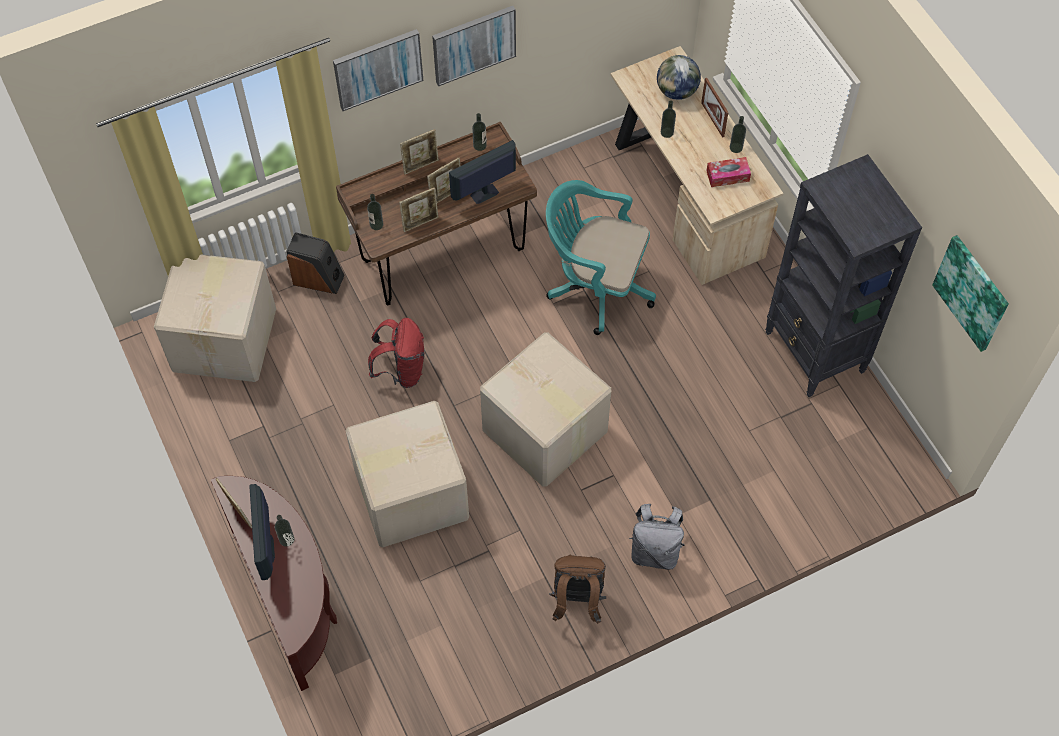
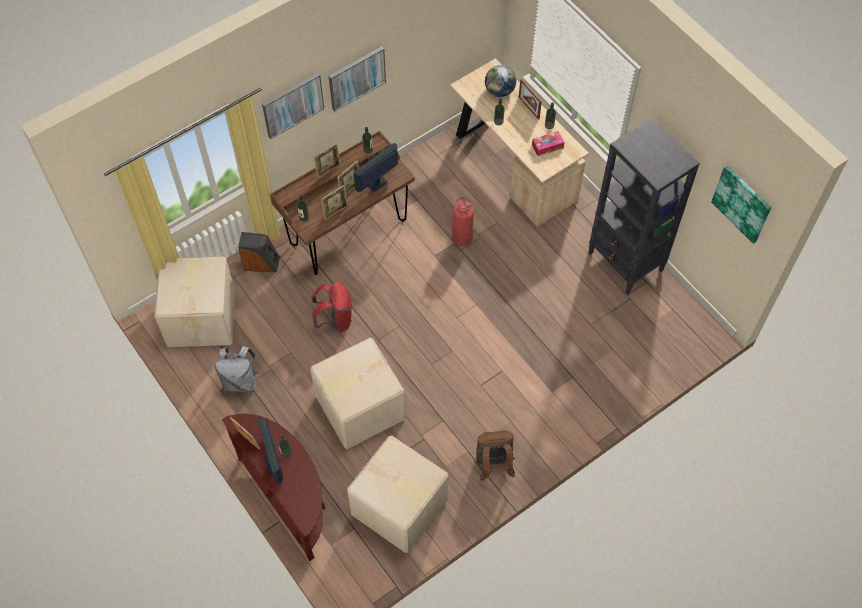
camera: 10 degrees left, 0 degrees up
cardboard box [480,332,611,487] -> cardboard box moved to [347,436,448,553]
turquoise office chair [546,180,656,335] -> fire extinguisher [452,198,474,246]
grey backpack [629,504,685,570] -> grey backpack moved to [215,346,258,392]

